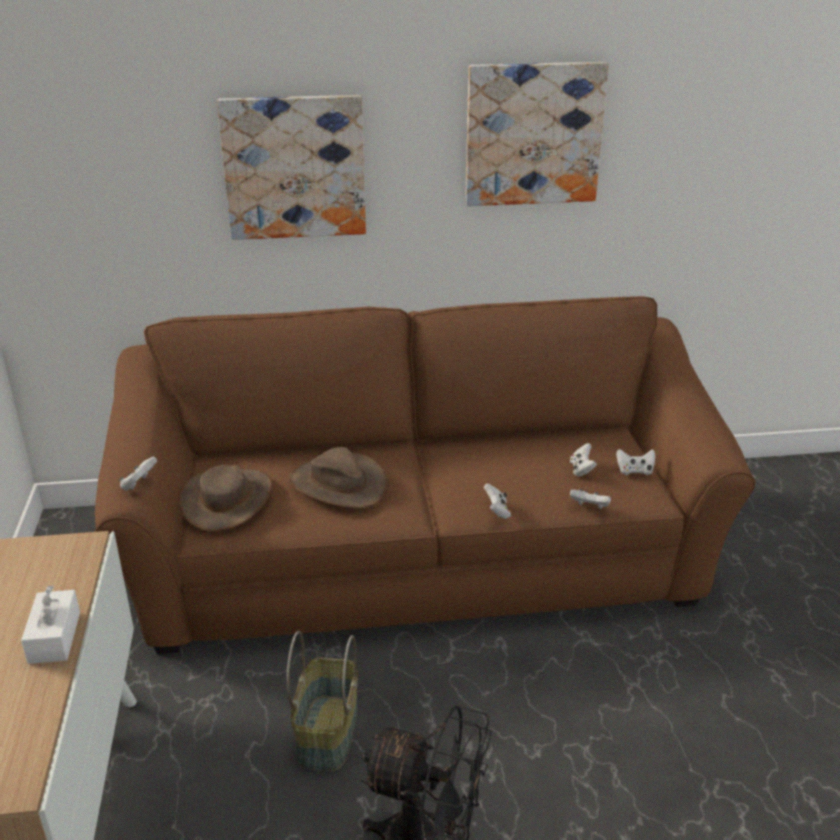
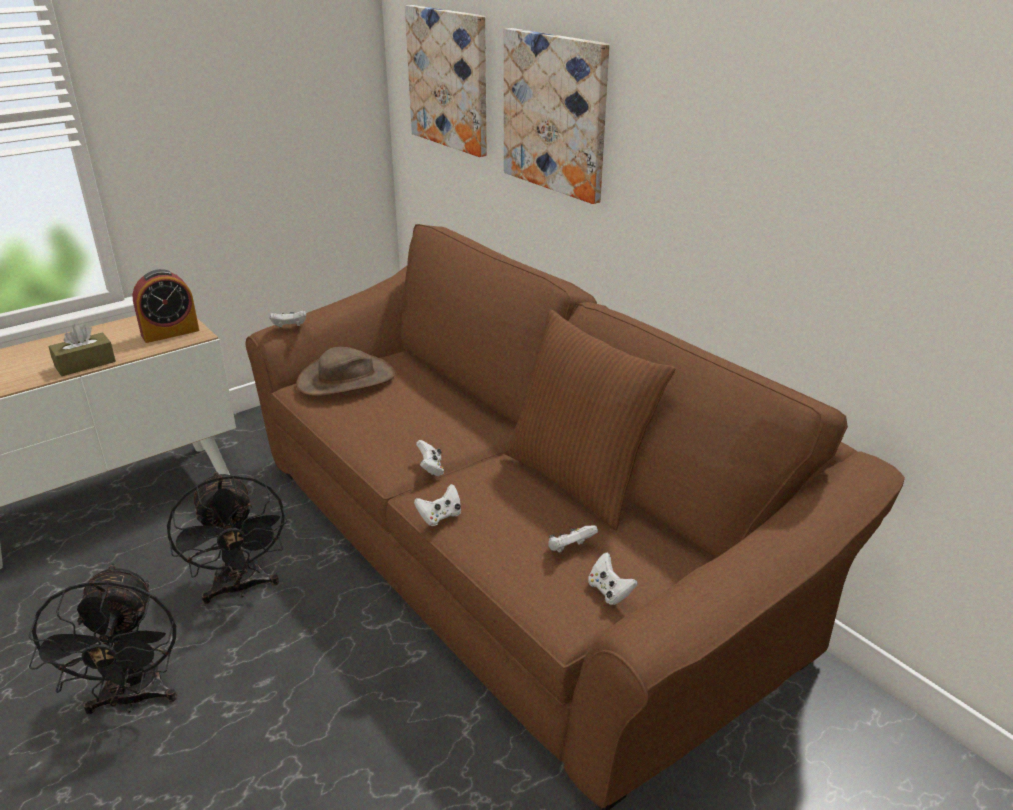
camera: 60 degrees right, 0 degrees up
white tissue box [21,585,80,664] -> brown tissue box [49,324,116,376]
basket [286,631,358,771] -> black fan [167,471,287,604]
brown hat [289,447,388,509] -> none
picture [465,62,609,206] -> picture moved to [405,5,487,157]
white game controller [570,489,611,509] -> white game controller moved to [416,440,444,476]
none -> alarm clock [132,269,199,343]
none -> brown pillow [504,309,675,530]

